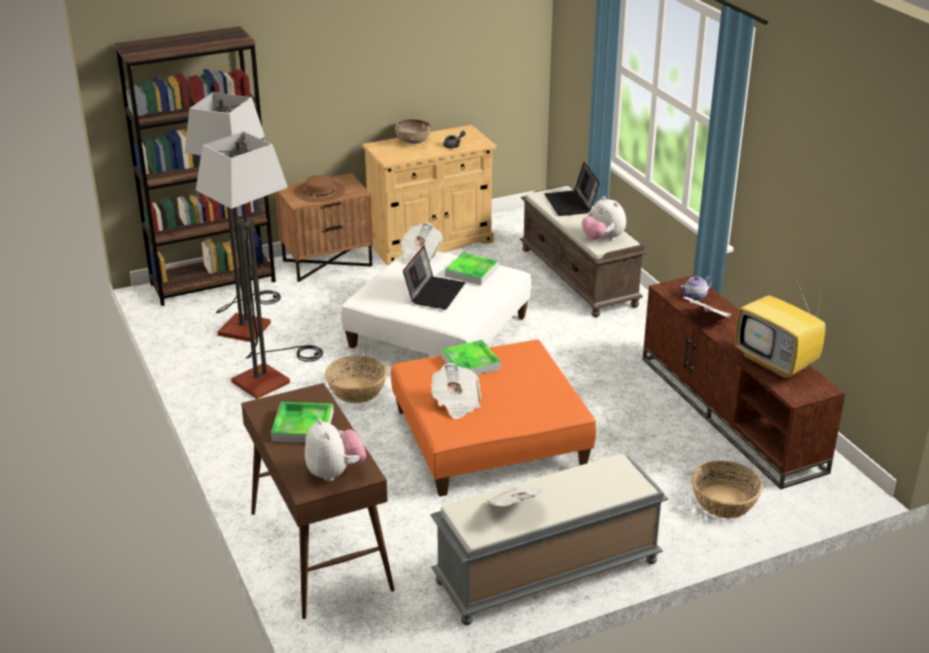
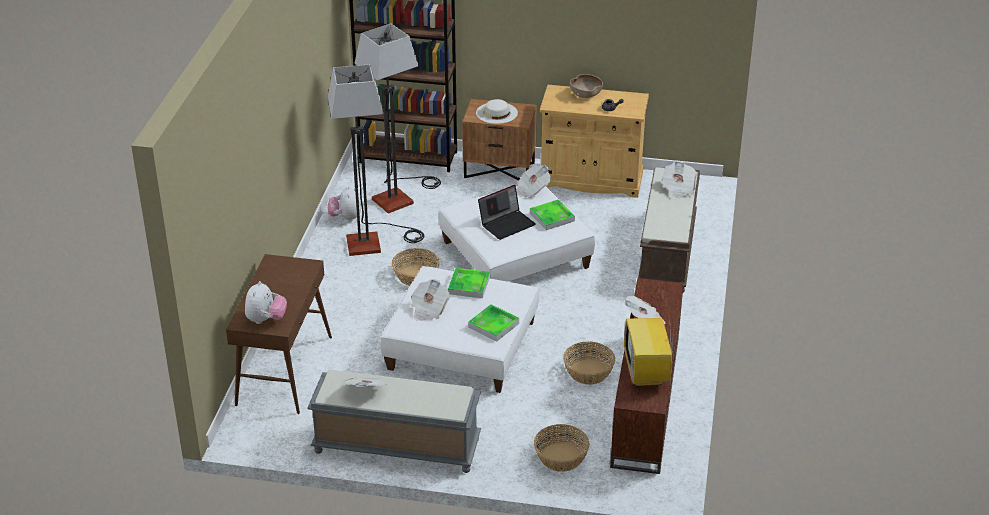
camera: 35 degrees right, 5 degrees up
tray [271,402,334,443] -> tray moved to [468,304,519,342]
brown hat [294,175,345,202] -> white hat [476,99,518,124]
orange ottoman [391,340,596,497] -> white ottoman [380,266,539,393]
laptop [545,162,600,216] -> newspaper [661,161,697,199]
plush toy [582,196,626,241] -> plush toy moved to [328,186,361,221]
teapot [680,276,712,301] -> none
none -> basket [563,341,615,384]

